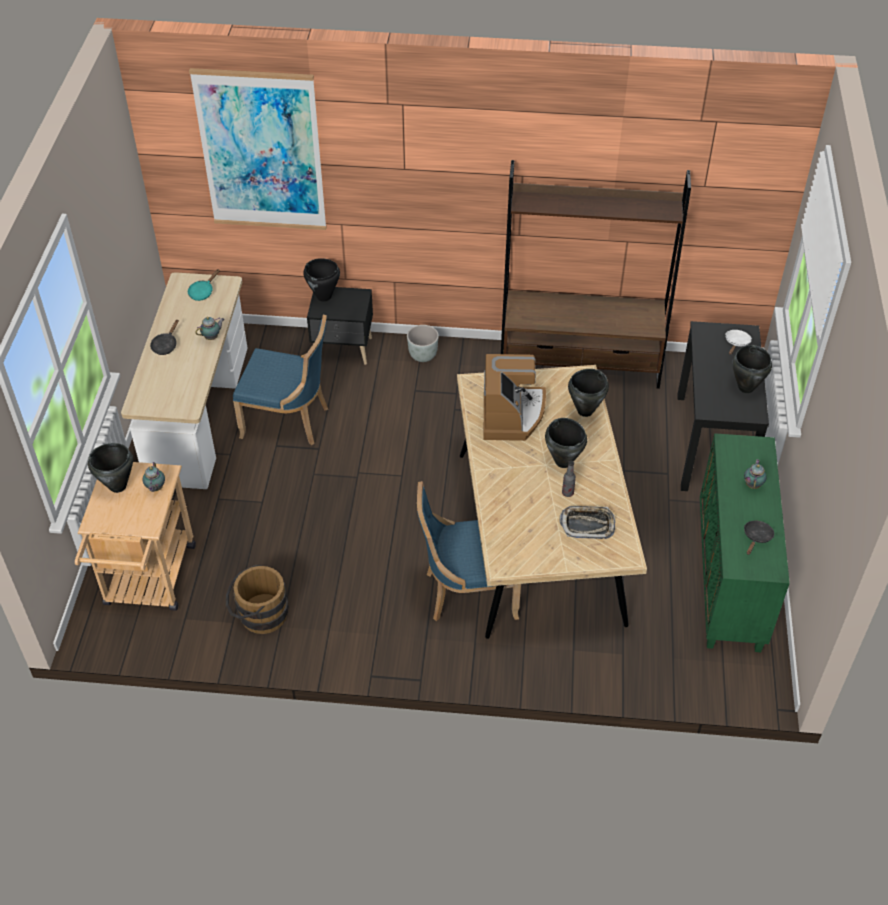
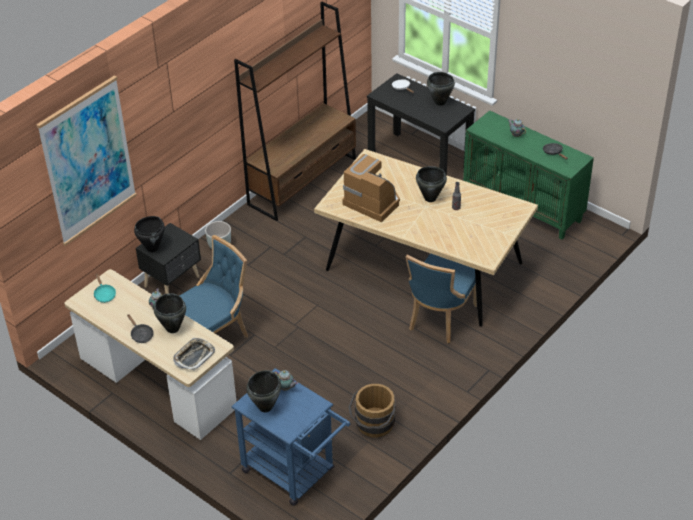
camera: 55 degrees left, 5 degrees down
beige cart [75,462,196,611] -> blue cart [231,368,350,506]
tray [560,506,615,539] -> tray moved to [173,338,215,370]
black cooking pot [568,369,609,417] -> black cooking pot moved to [154,293,186,333]

